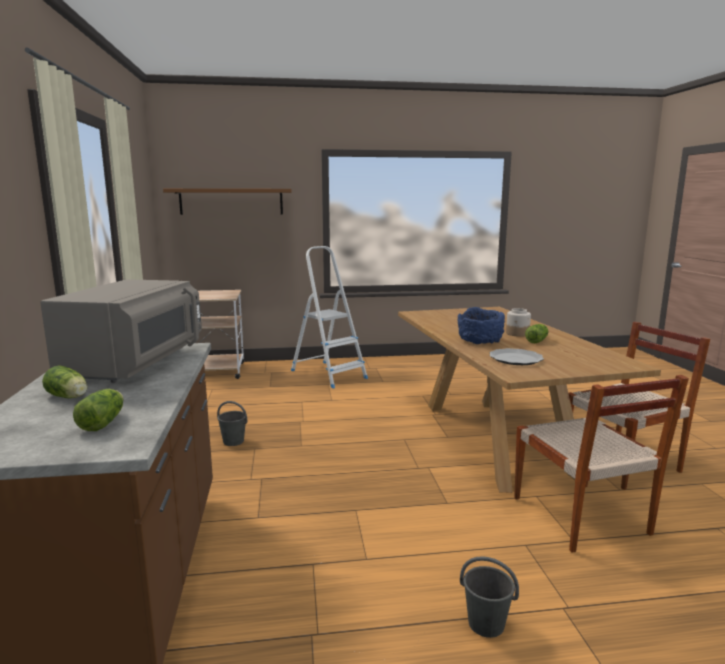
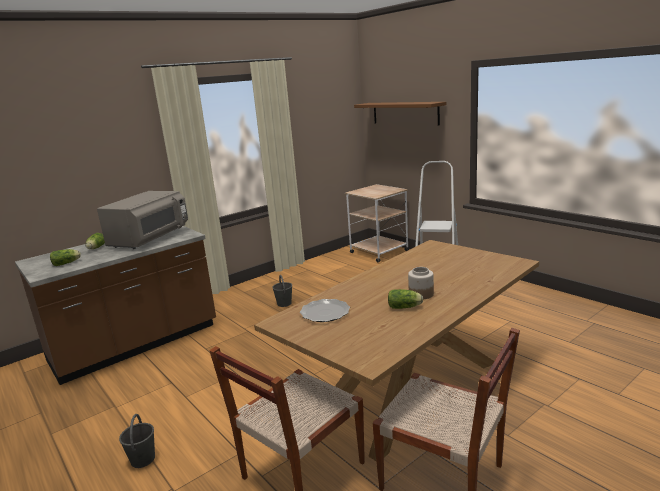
camera: 60 degrees right, 5 degrees up
grey microwave [40,279,202,383] -> grey microwave turned 45 degrees counterclockwise [97,191,188,249]
blue bowl [458,307,505,344] -> none

